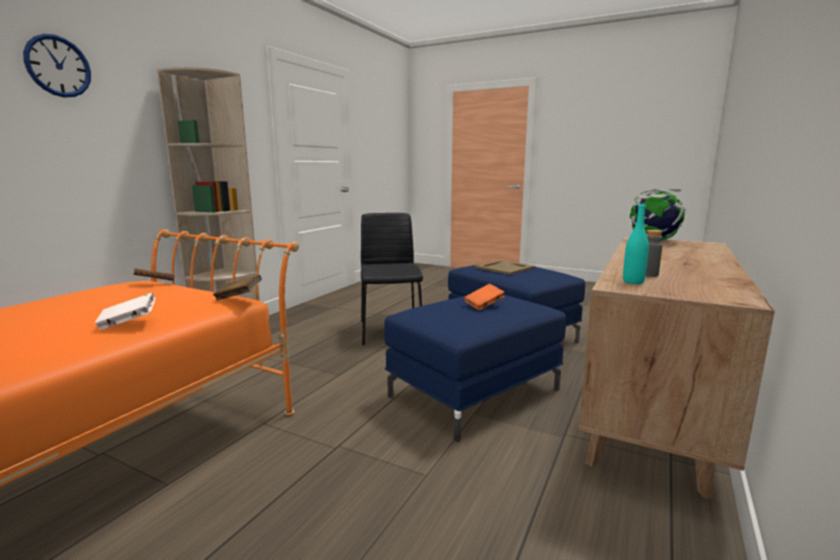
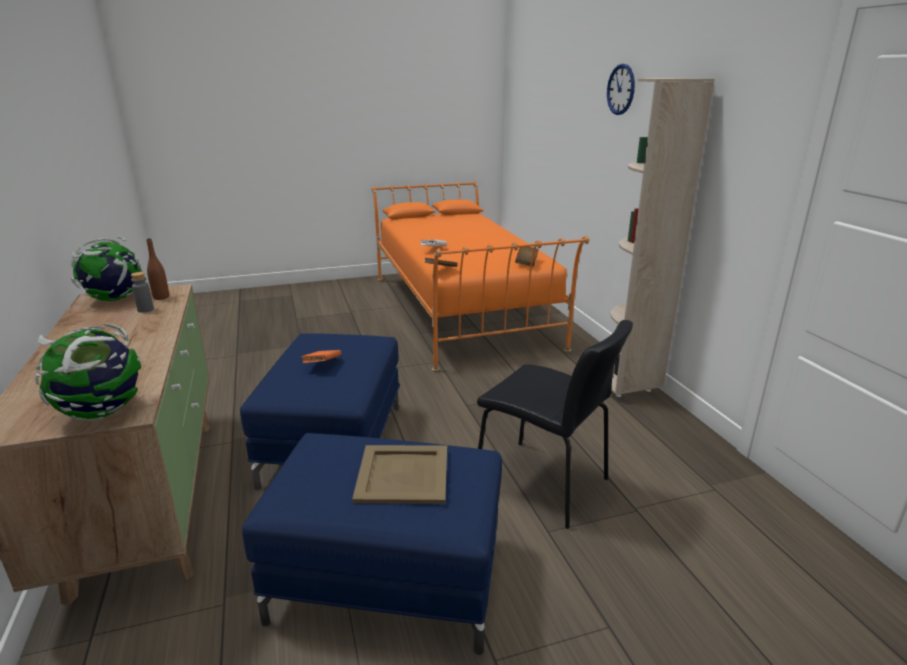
camera: 135 degrees right, 10 degrees up
turquoise bottle [623,202,649,284] -> brown bottle [146,238,169,300]
none -> globe [70,236,142,301]

